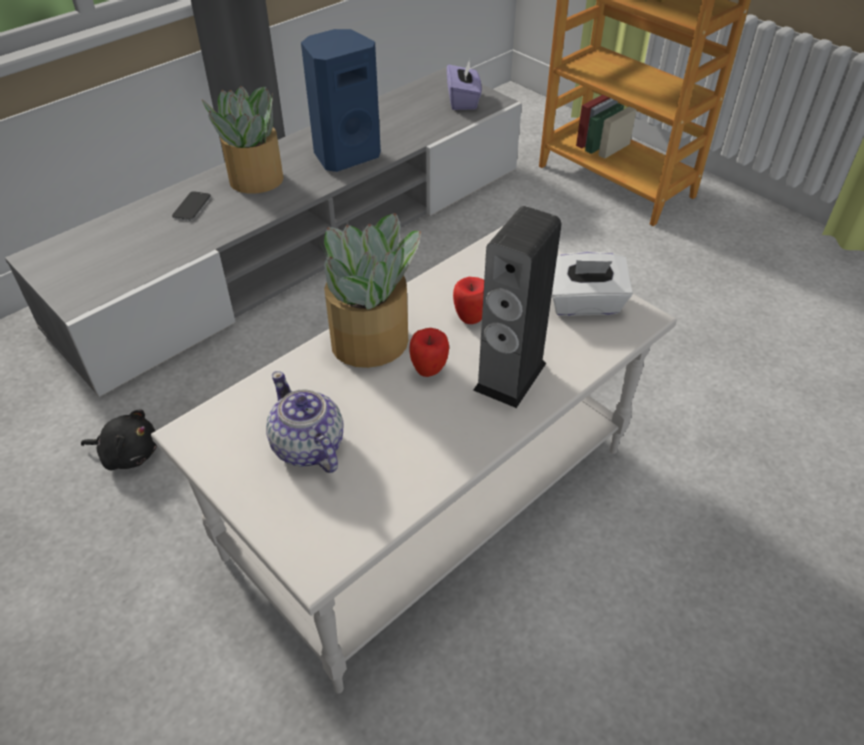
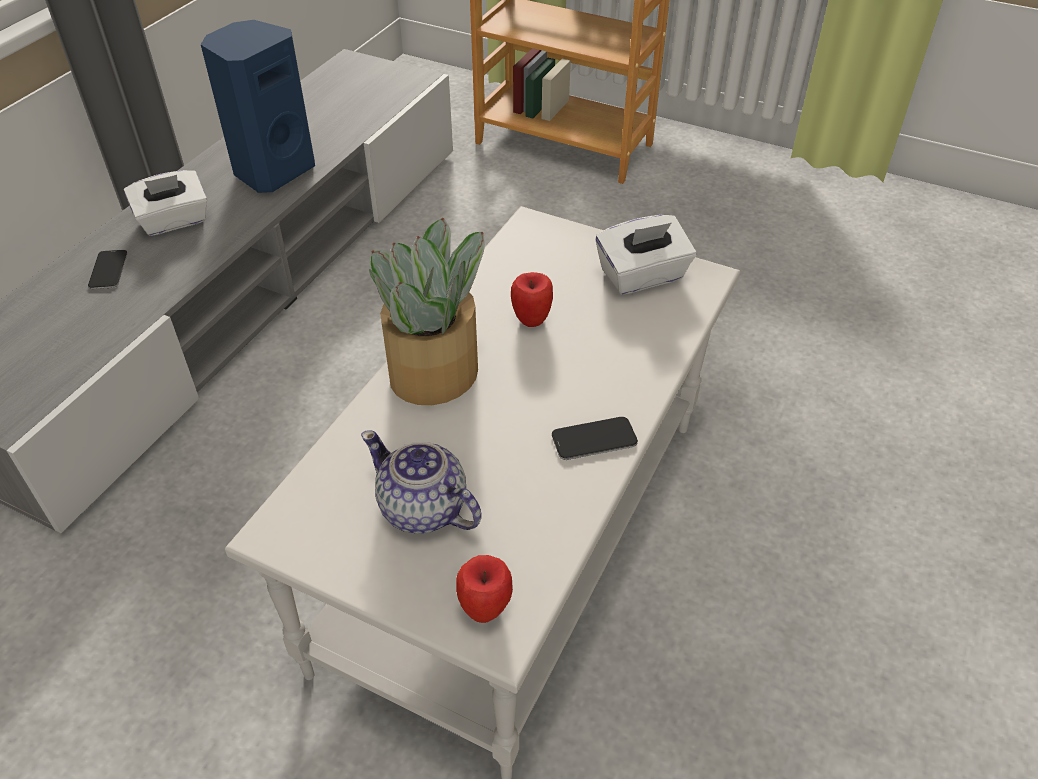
camera: 20 degrees left, 0 degrees up
black plush toy [81,409,157,471] -> none
potted plant [202,86,283,194] -> white tissue box [124,170,207,236]
apple [410,328,449,377] -> apple moved to [456,555,513,623]
purple tissue box [447,59,482,110] -> none
speaker [473,206,562,408] -> none
none -> phone [552,417,638,460]

